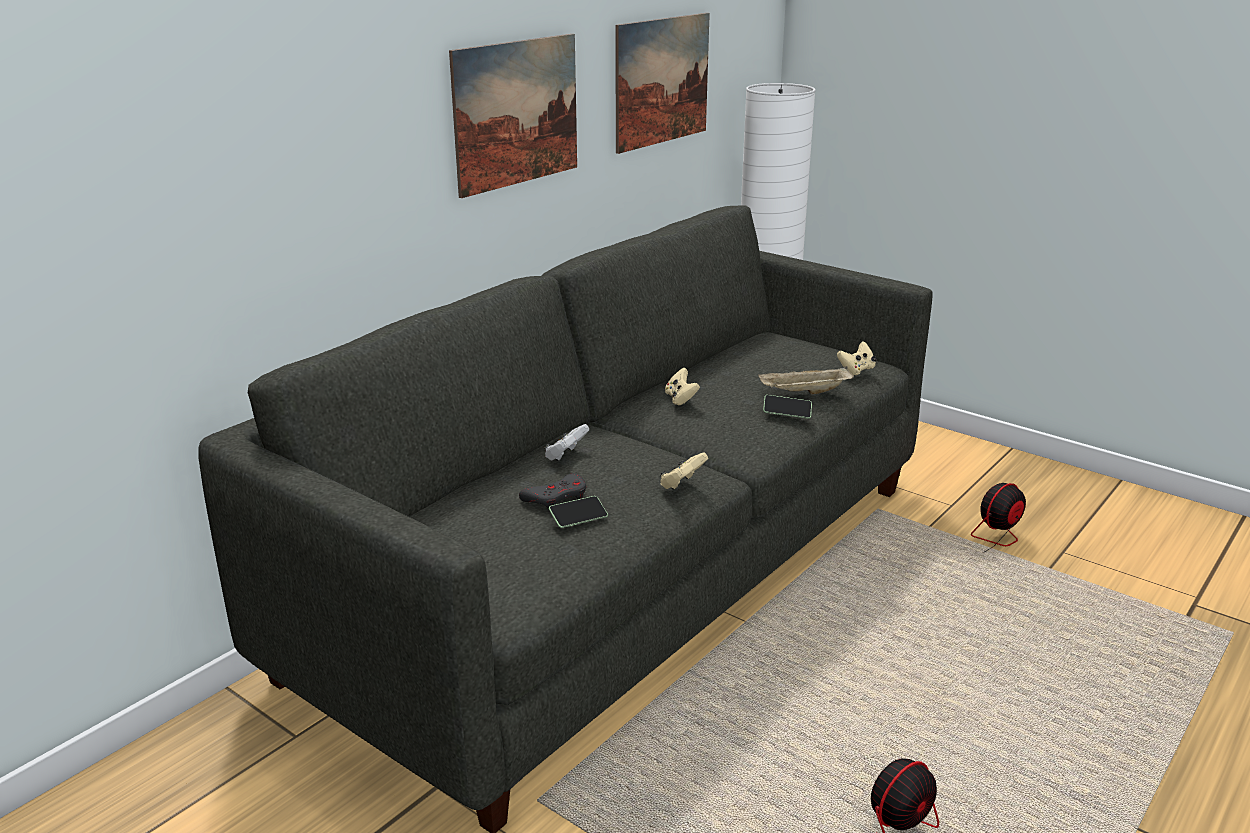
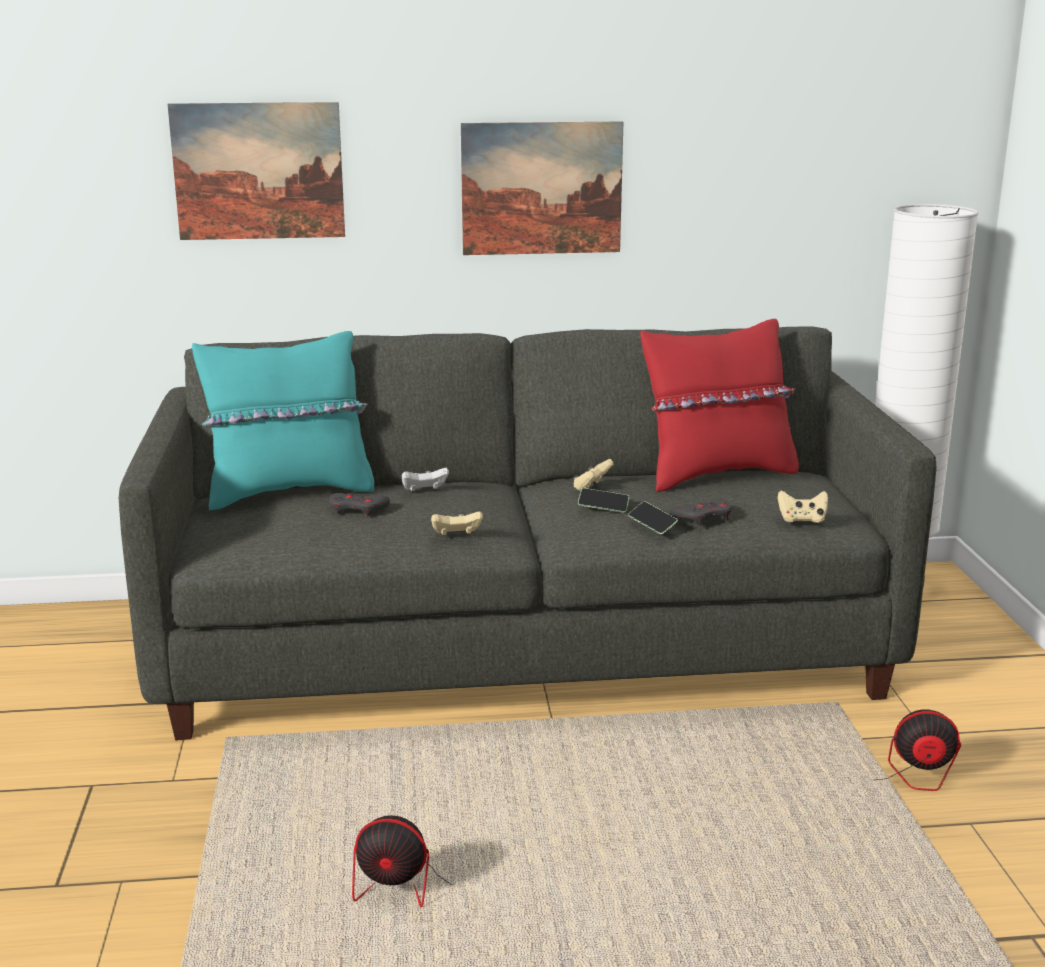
camera: 45 degrees right, 5 degrees down
phone [549,496,608,528] -> phone moved to [578,488,630,513]
picture [615,13,710,154] -> picture moved to [168,102,345,240]
beige tray [758,366,854,394] -> grey game controller [670,499,732,526]
none -> turquoise pillow [192,331,374,510]
none -> red pillow [640,319,799,492]

